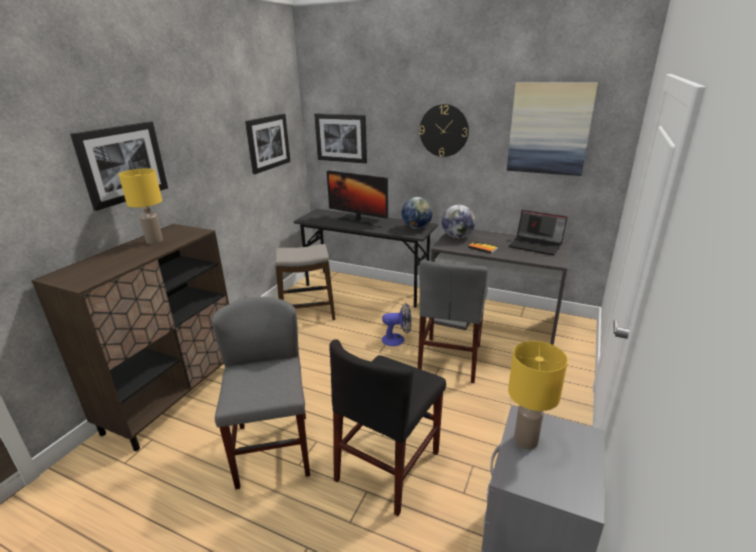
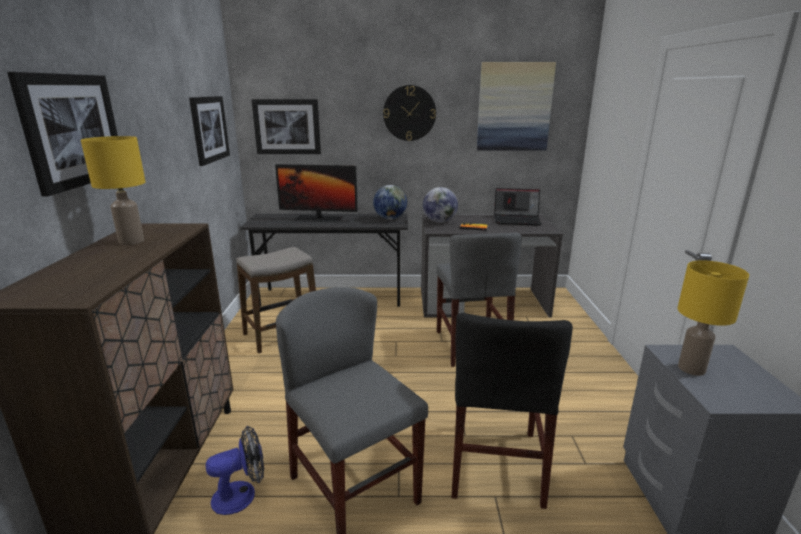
camera: 25 degrees left, 5 degrees down
fan [382,303,412,346] -> fan moved to [205,426,264,515]

